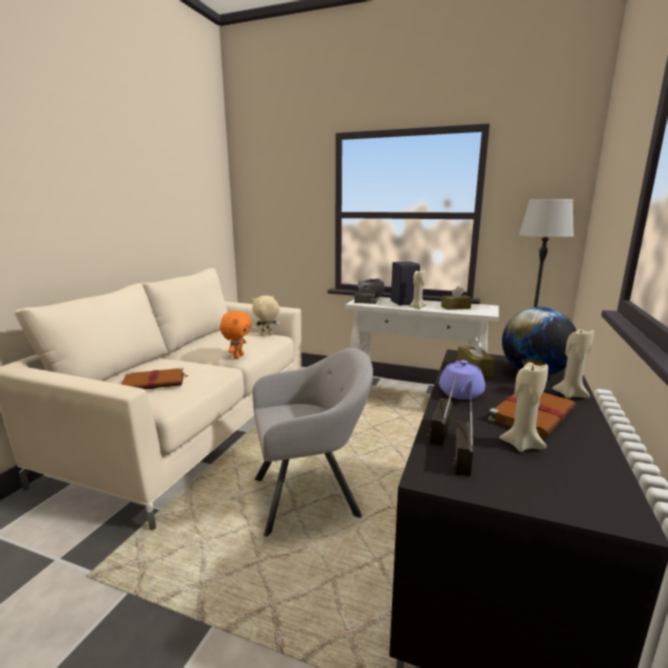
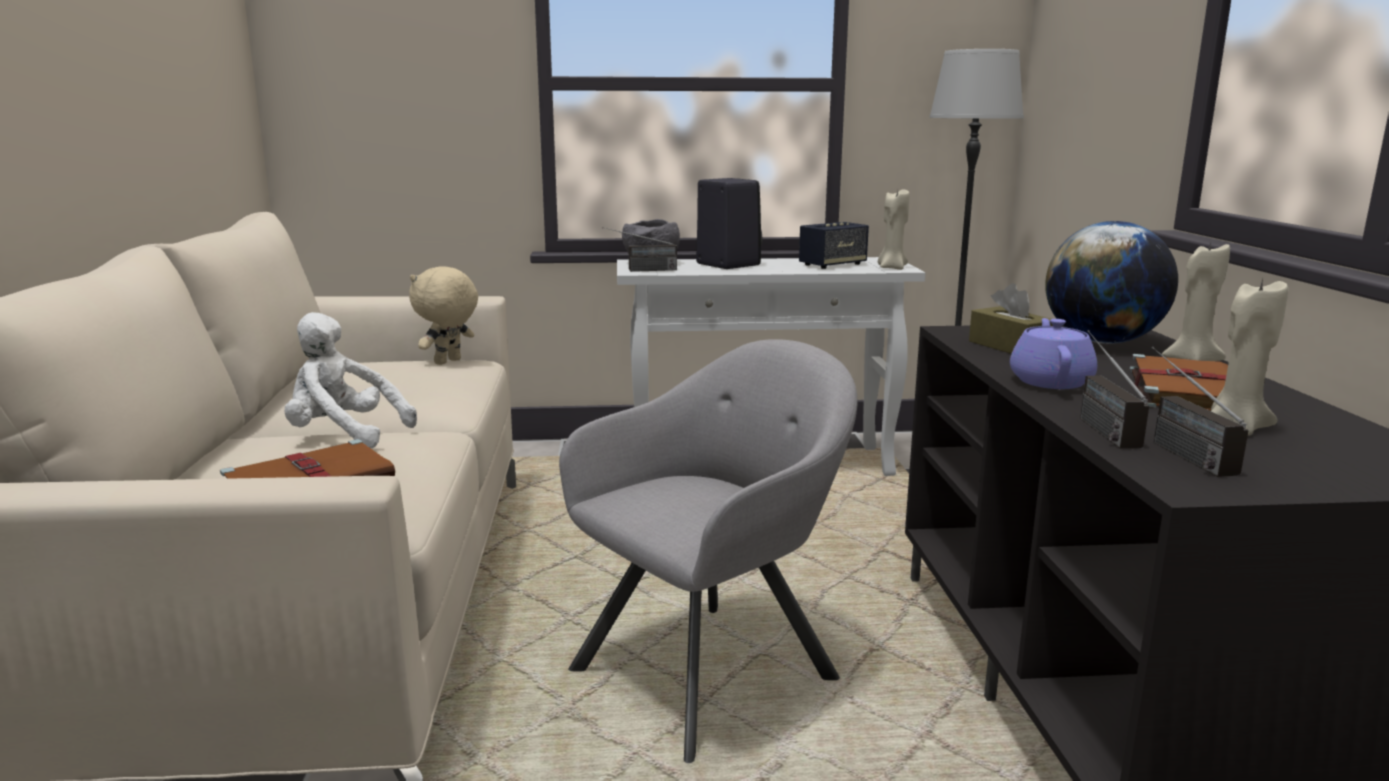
camera: 25 degrees left, 0 degrees up
orange plush toy [220,311,251,359] -> none
beige candle [409,269,427,309] -> beige candle moved to [878,190,909,270]
purple teapot [439,360,485,400] -> purple teapot turned 150 degrees counterclockwise [1010,318,1097,389]
brown tissue box [441,286,472,310] -> speaker [799,222,869,269]
none -> white plush toy [285,312,417,449]

